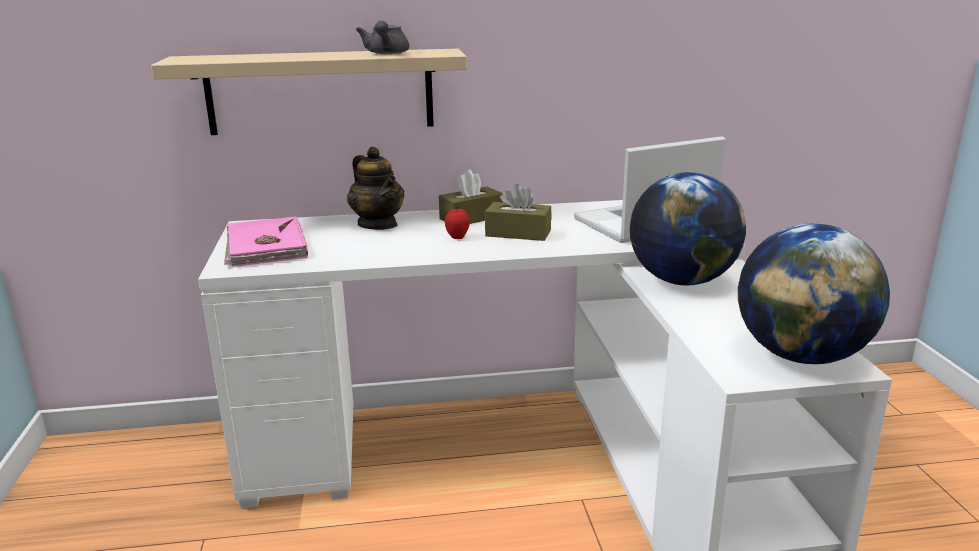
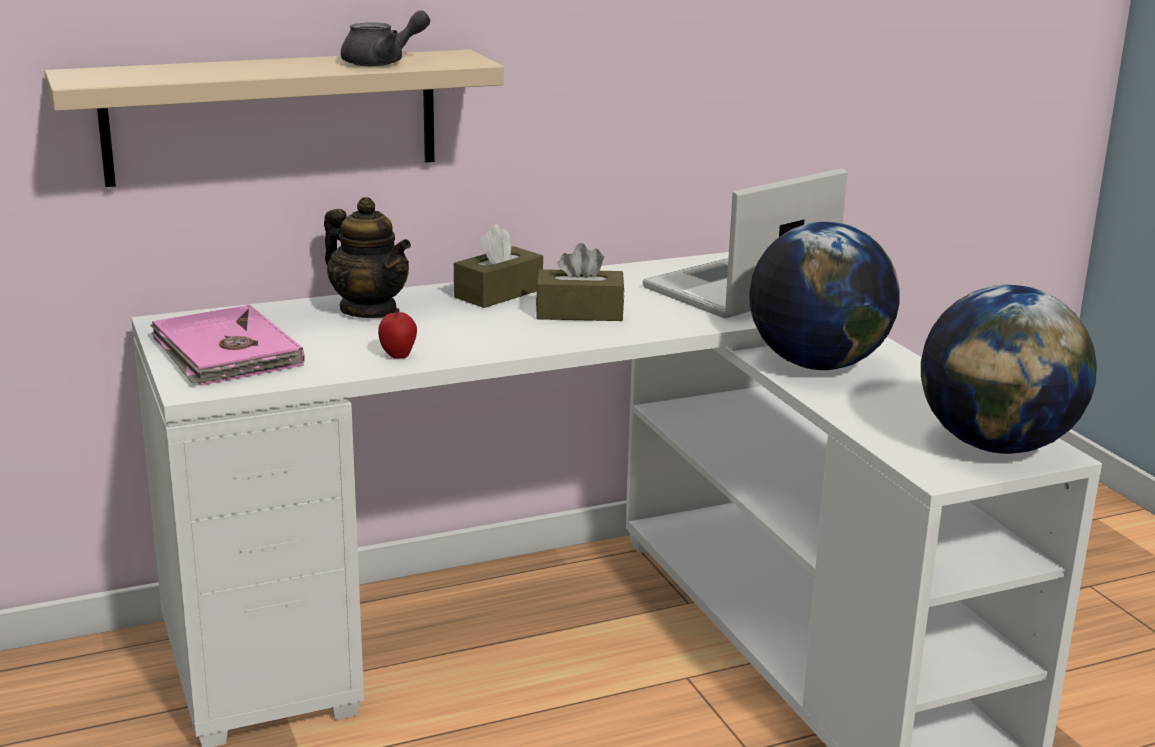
camera: 15 degrees left, 0 degrees up
grey teapot [356,21,409,54] -> grey teapot turned 105 degrees counterclockwise [341,10,430,66]
apple [445,206,470,239] -> apple moved to [378,308,417,358]

